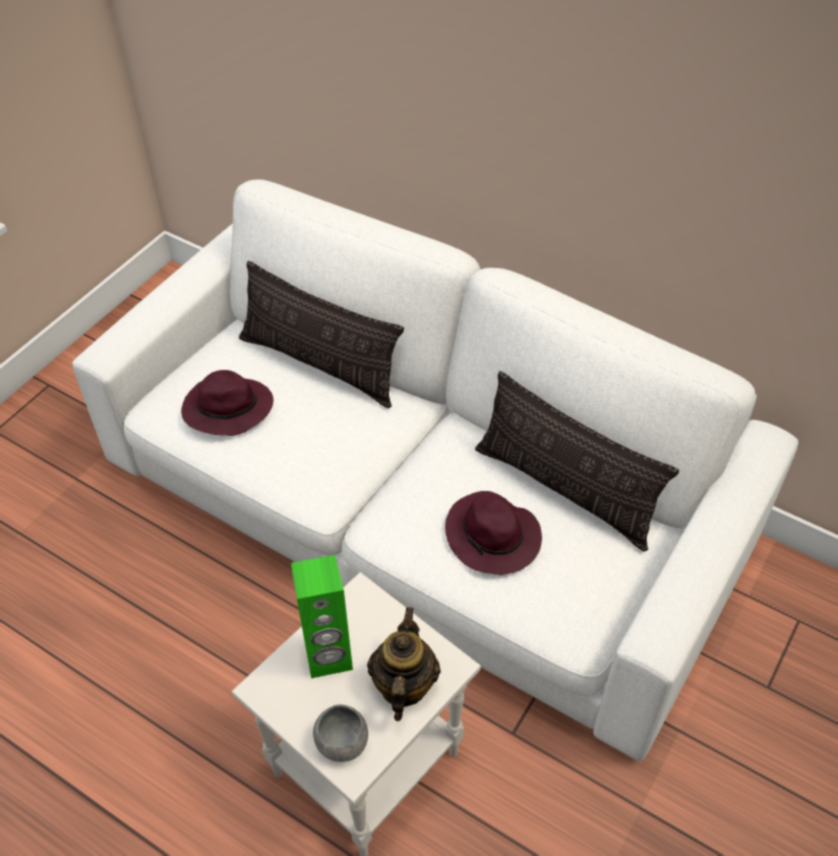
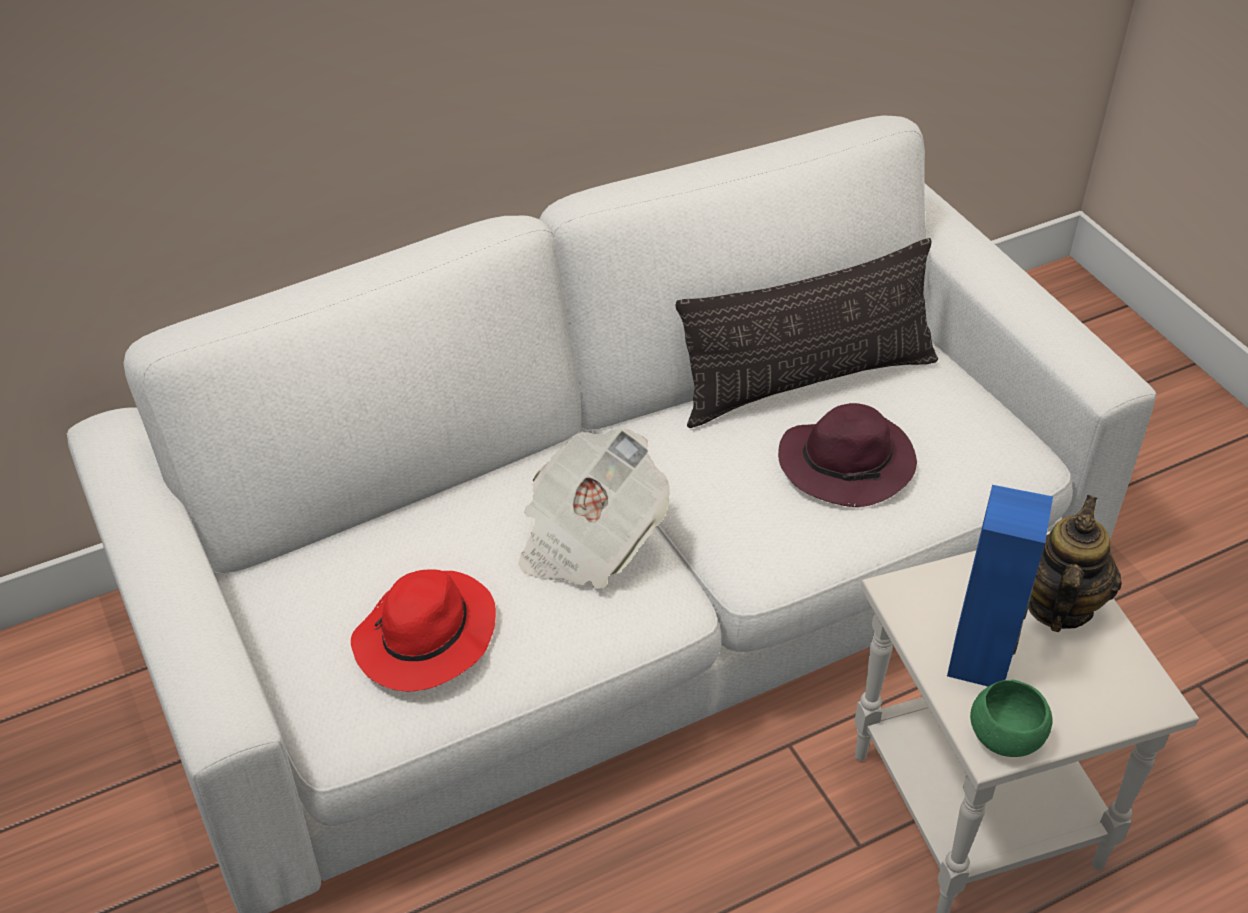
camera: 60 degrees left, 5 degrees down
purple hat [181,370,274,436] -> red hat [351,569,496,692]
pillow [239,261,404,408] -> none
green speaker [291,555,353,678] -> blue speaker [947,485,1053,686]
grey bowl [313,705,368,762] -> none
teapot [367,607,441,721] -> teapot turned 75 degrees clockwise [1028,495,1122,632]
none -> newspaper [519,429,670,589]
none -> green bowl [970,680,1053,757]

